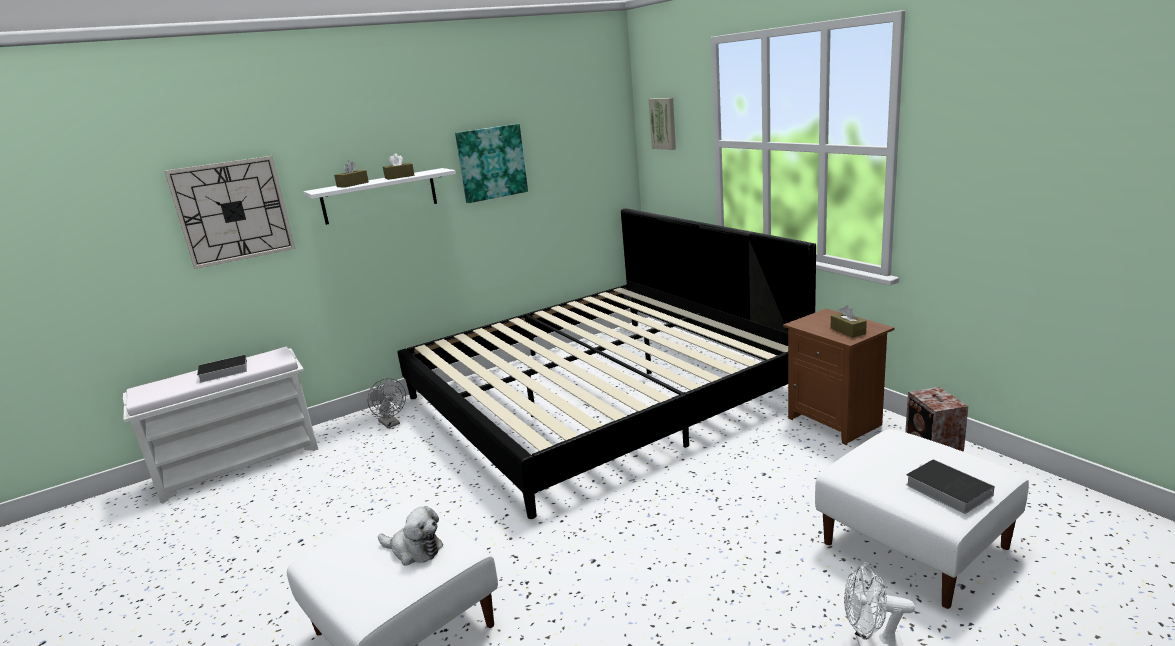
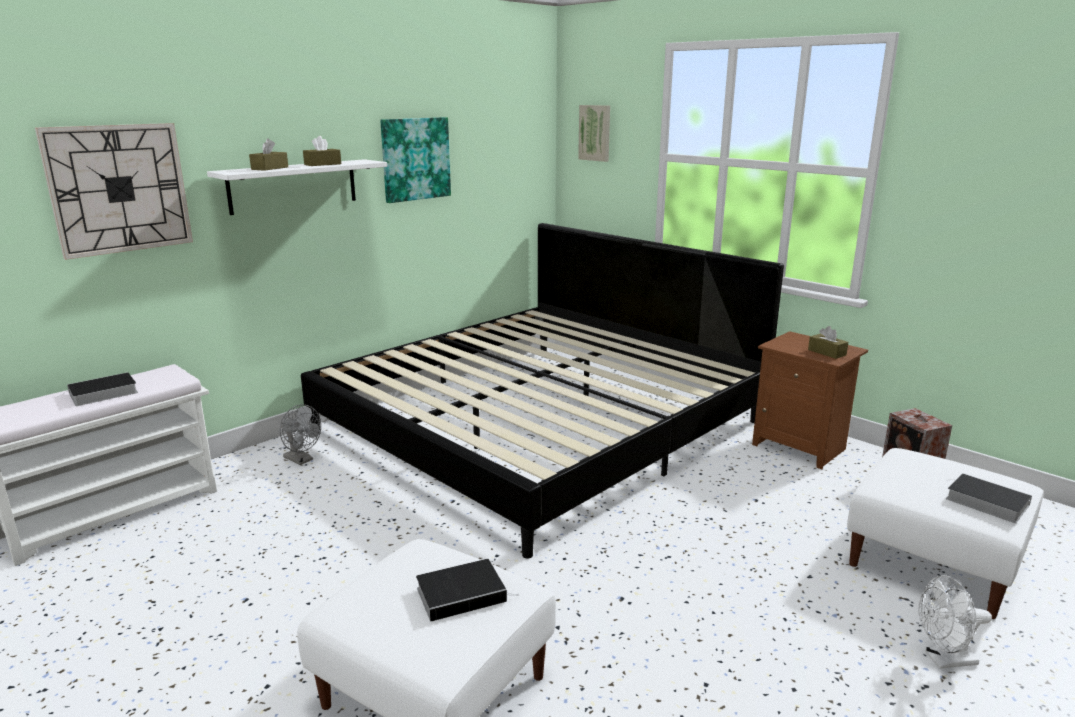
camera: 15 degrees left, 0 degrees up
plush toy [378,506,443,566] -> book [416,559,520,622]

